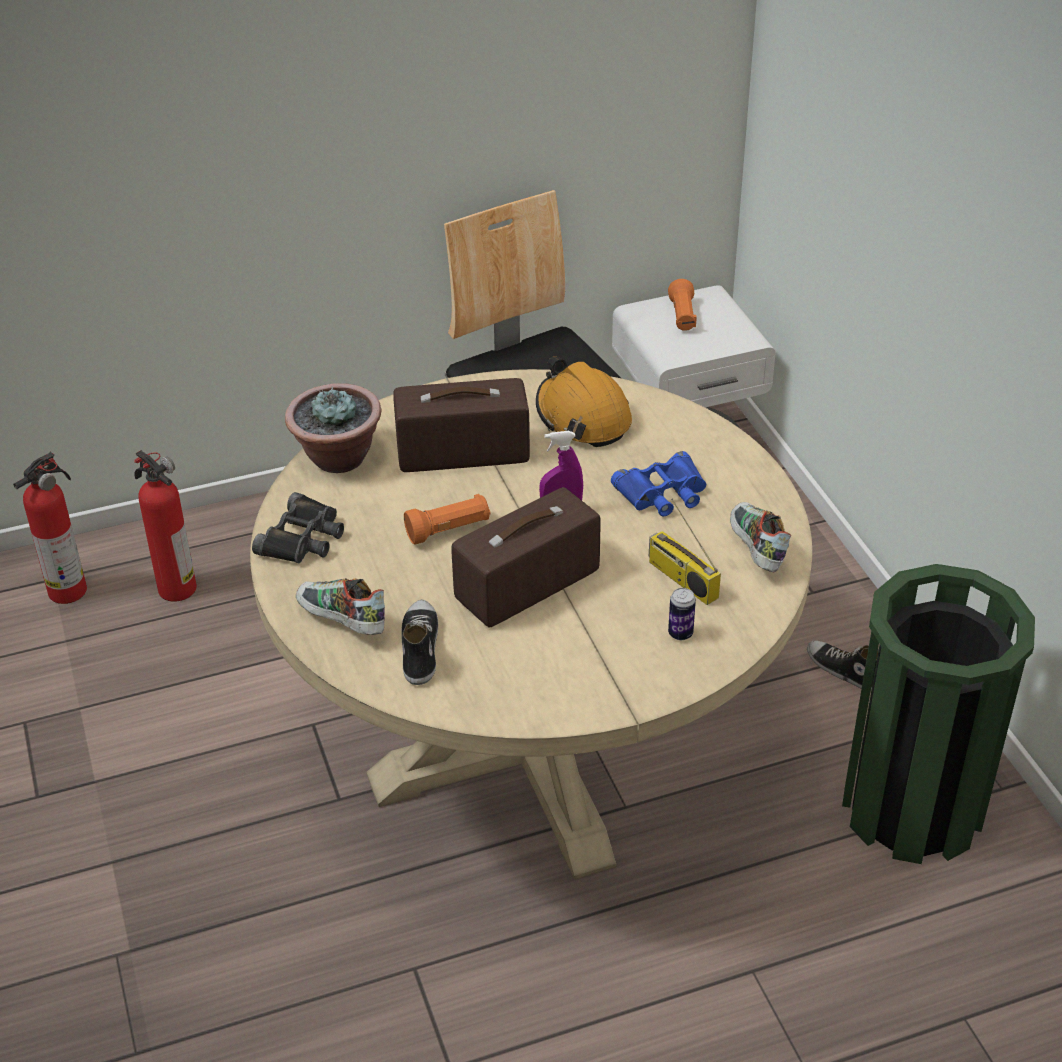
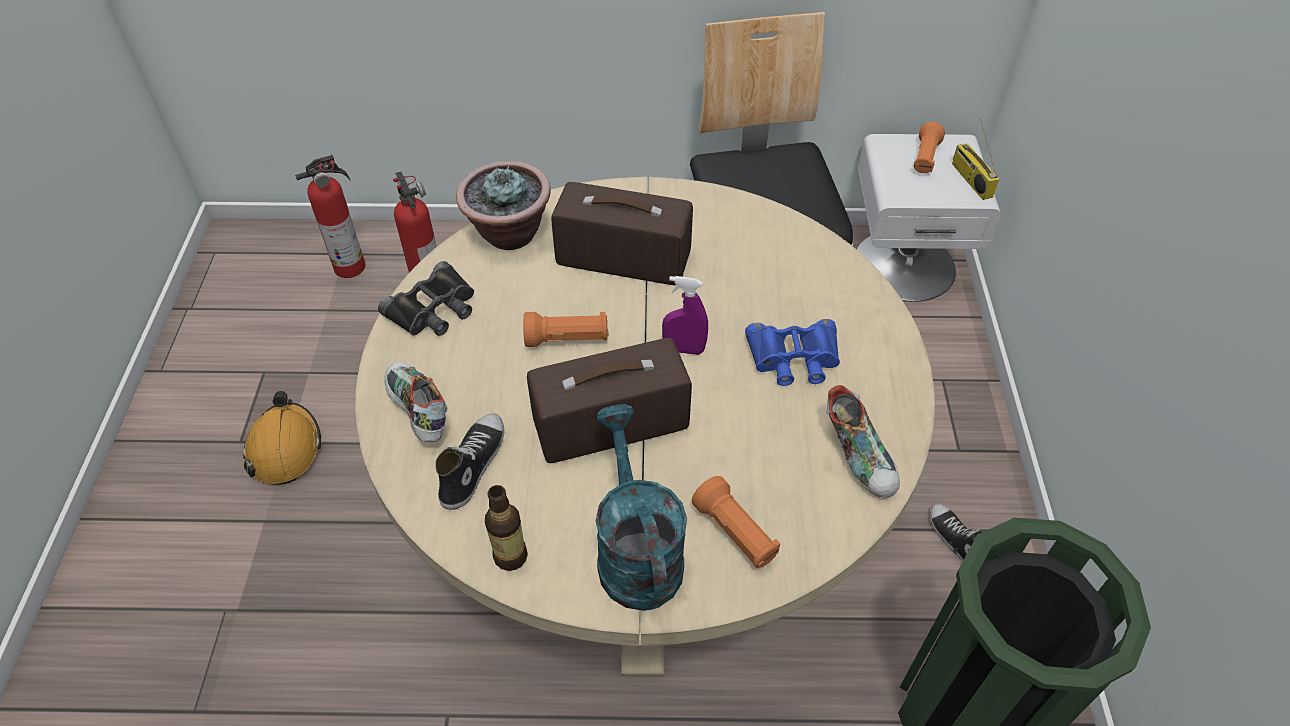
camera: 20 degrees right, 10 degrees up
orange hard hat [536,356,632,447] -> orange hard hat moved to [243,391,321,485]
radio [649,499,721,605] -> radio moved to [952,119,1000,200]
can [668,588,696,640] -> orange flashlight [692,476,780,568]
shoe [730,502,791,572] -> shoe turned 150 degrees clockwise [827,385,900,498]
none -> bottle [485,485,528,571]
none -> turquoise watering can [596,404,687,611]

